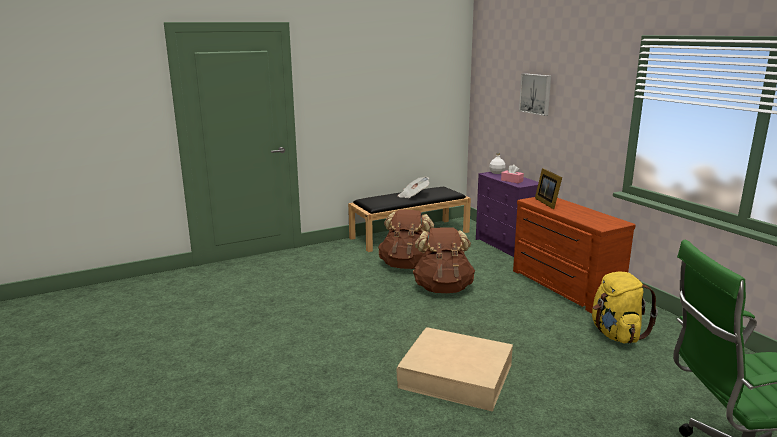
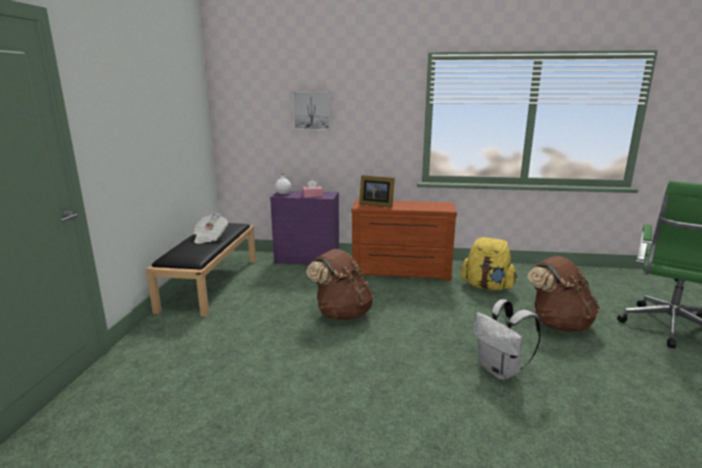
camera: 55 degrees left, 0 degrees up
brown backpack [378,209,434,269] -> brown backpack moved to [527,256,600,332]
beige storage box [396,327,513,411] -> white backpack [473,299,541,380]

